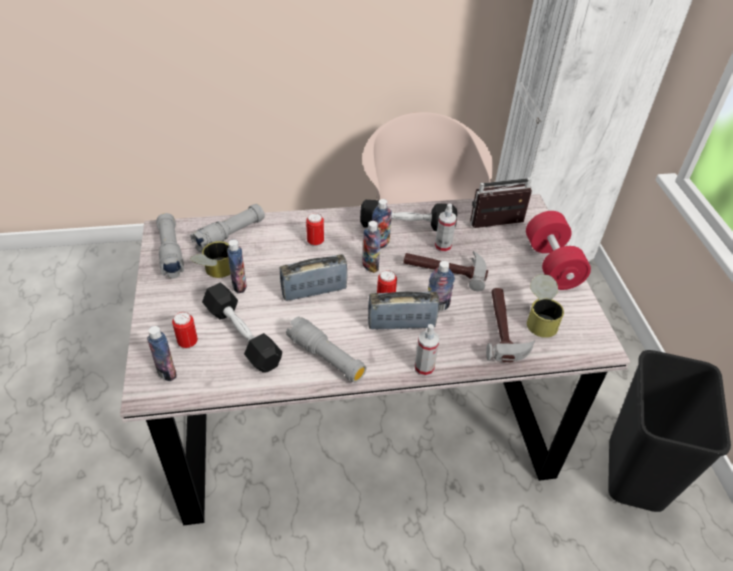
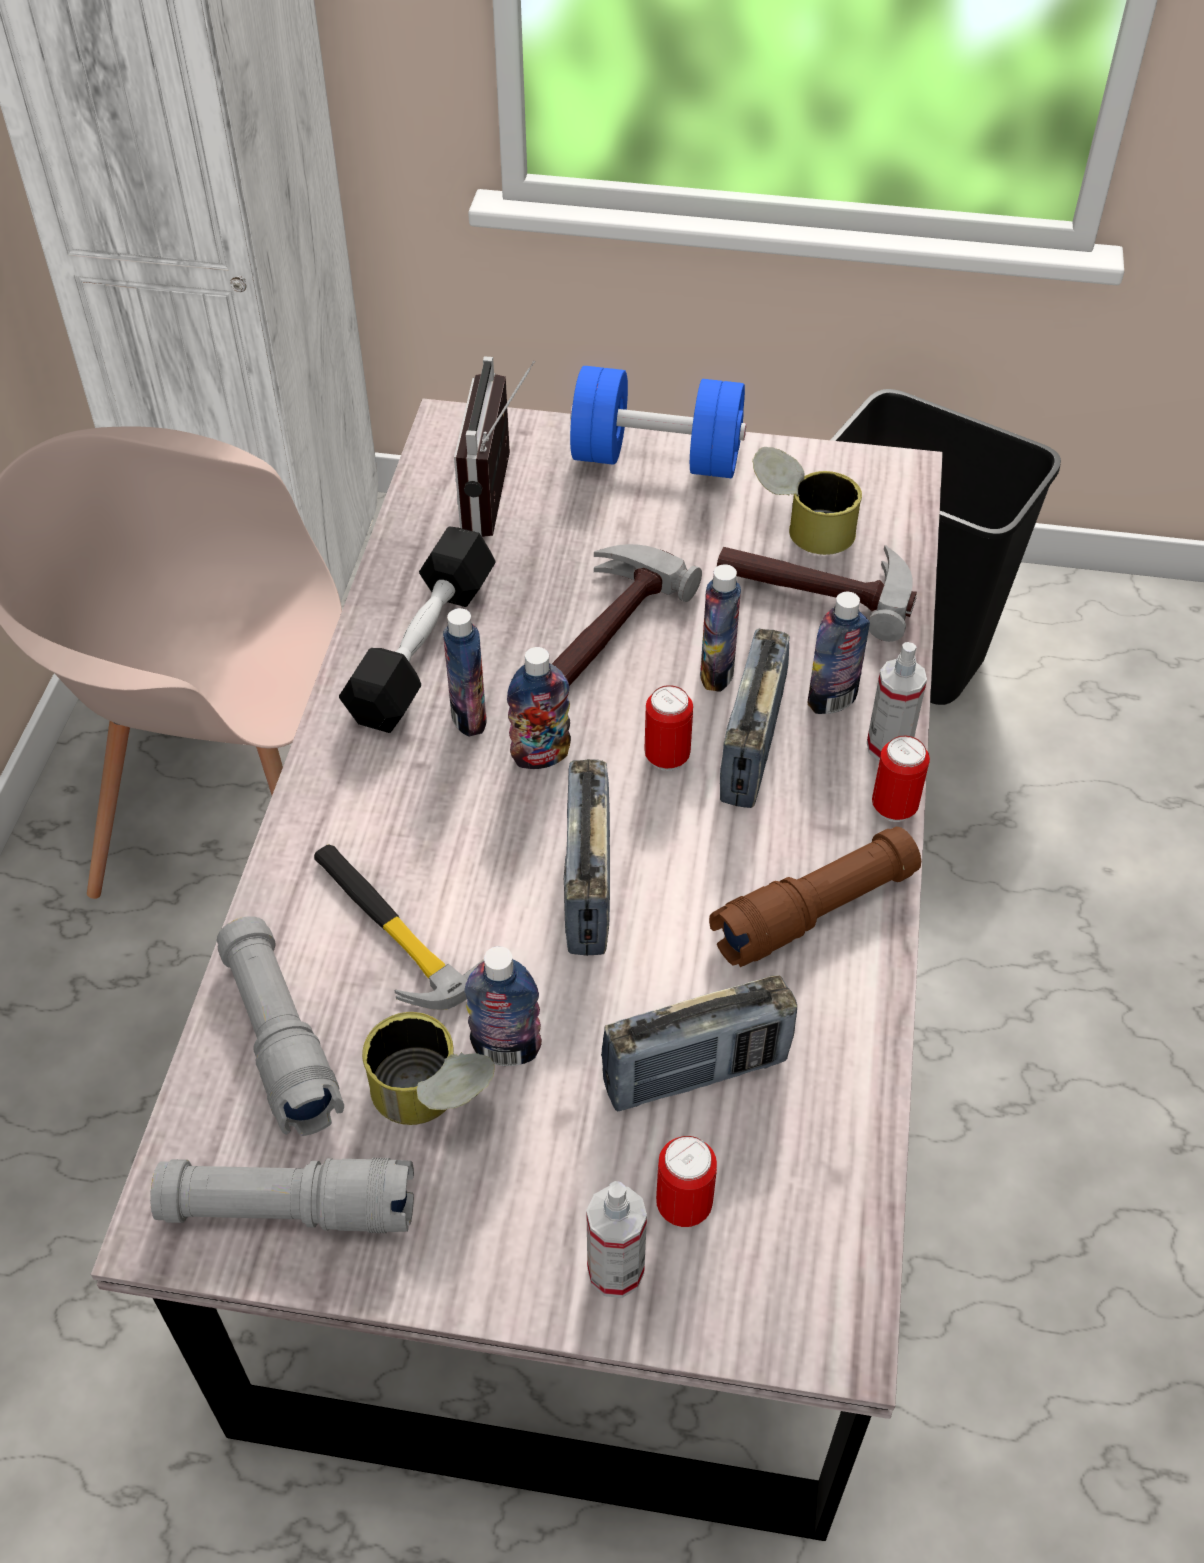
camera: 70 degrees left, 5 degrees up
bottle [147,326,177,381] -> bottle moved to [808,592,870,714]
black dumbbell [202,283,282,373] -> radio [601,975,797,1111]
grey flashlight [286,316,367,383] -> brown flashlight [709,827,921,967]
can [306,213,324,247] -> can moved to [872,736,930,822]
spray bottle [435,203,457,253] -> spray bottle moved to [586,1181,647,1298]
red dumbbell [526,211,591,290] -> blue dumbbell [570,366,746,478]
none -> hammer [314,844,484,1010]

